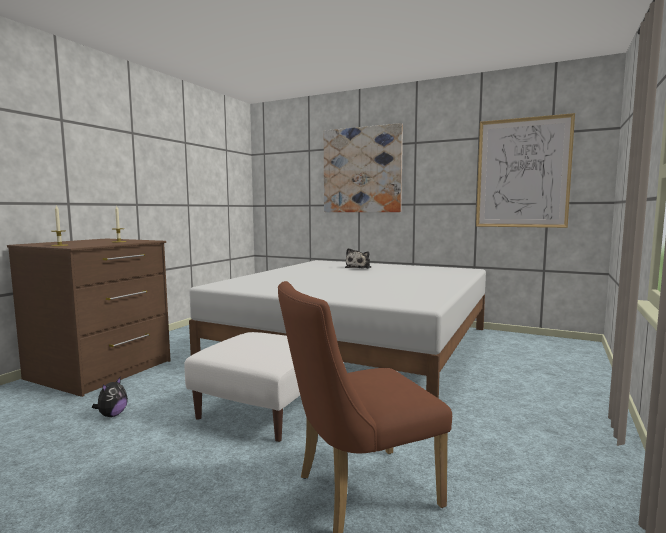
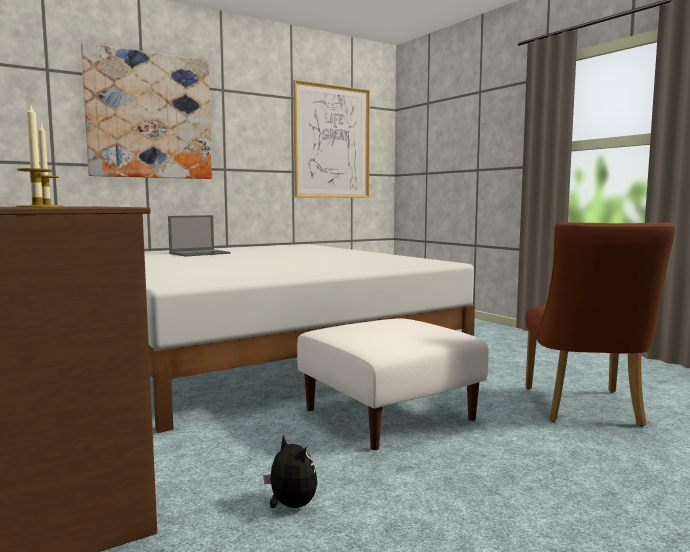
camera: 60 degrees left, 0 degrees up
plush toy [345,248,371,269] -> laptop [168,215,231,257]

